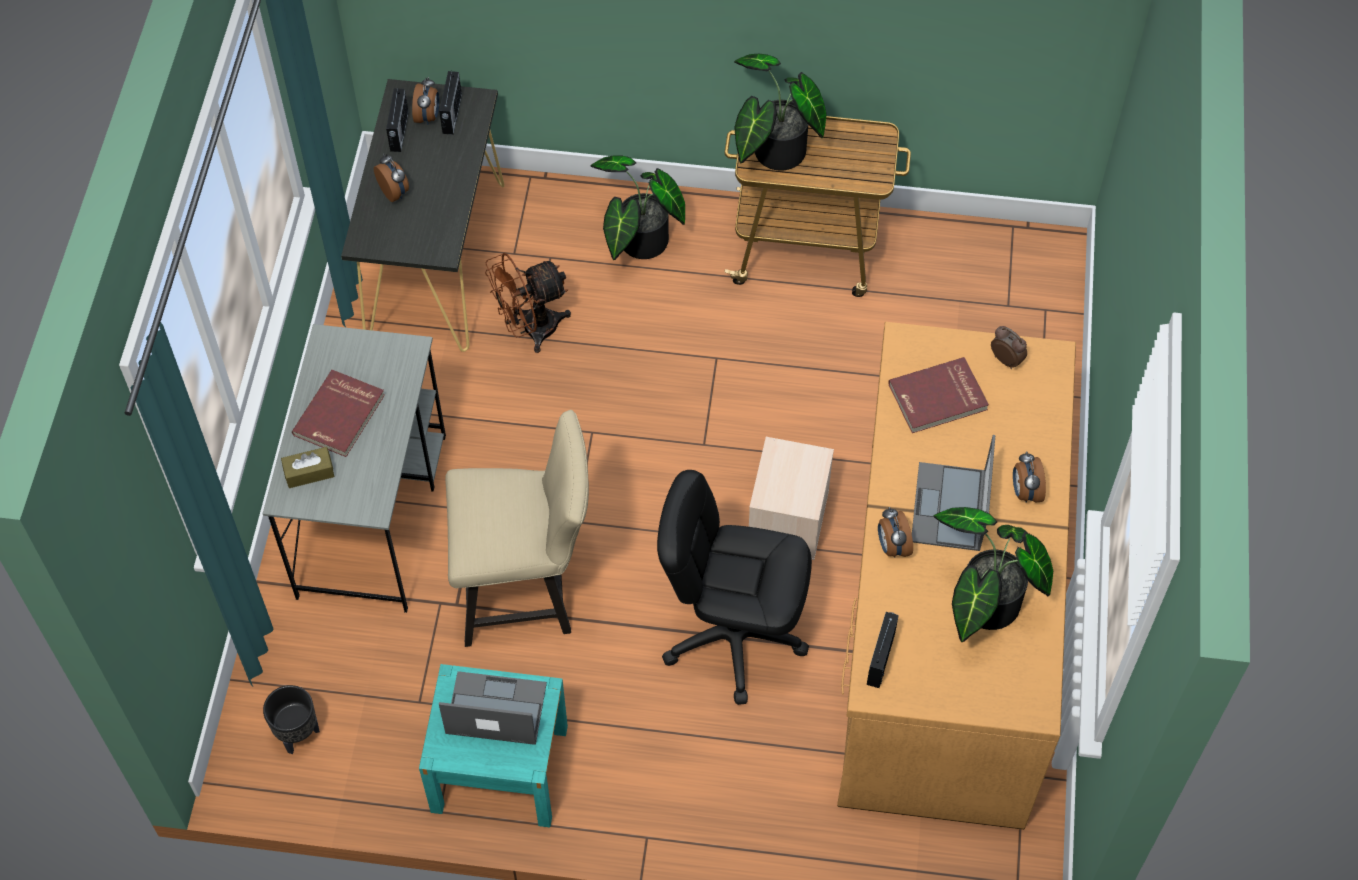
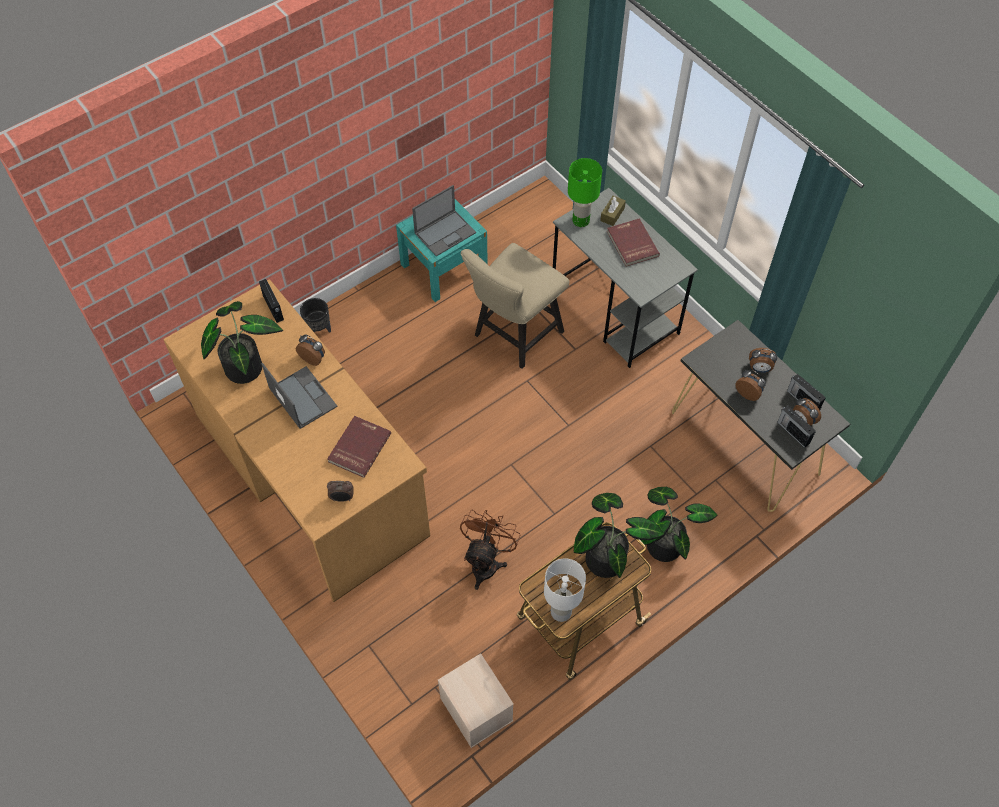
camera: 135 degrees right, 0 degrees up
black planter [263,685,320,754] -> black planter moved to [300,298,331,333]
brown fan [485,253,571,353] -> brown fan moved to [460,509,520,590]
black office chair [657,470,812,705] -> none
beige storage box [749,437,834,560] -> beige storage box moved to [438,653,514,748]
alarm clock [1013,451,1046,503] -> alarm clock moved to [735,370,766,401]
none -> white table lamp [544,558,586,622]
none -> green table lamp [568,158,602,227]

